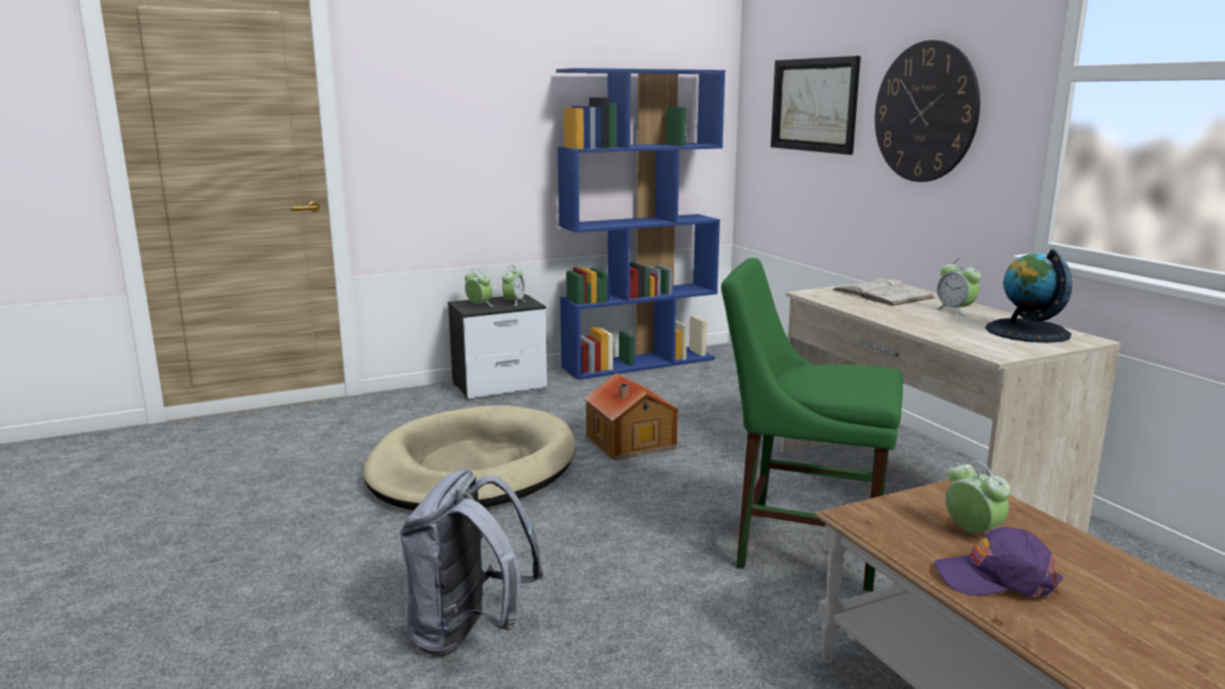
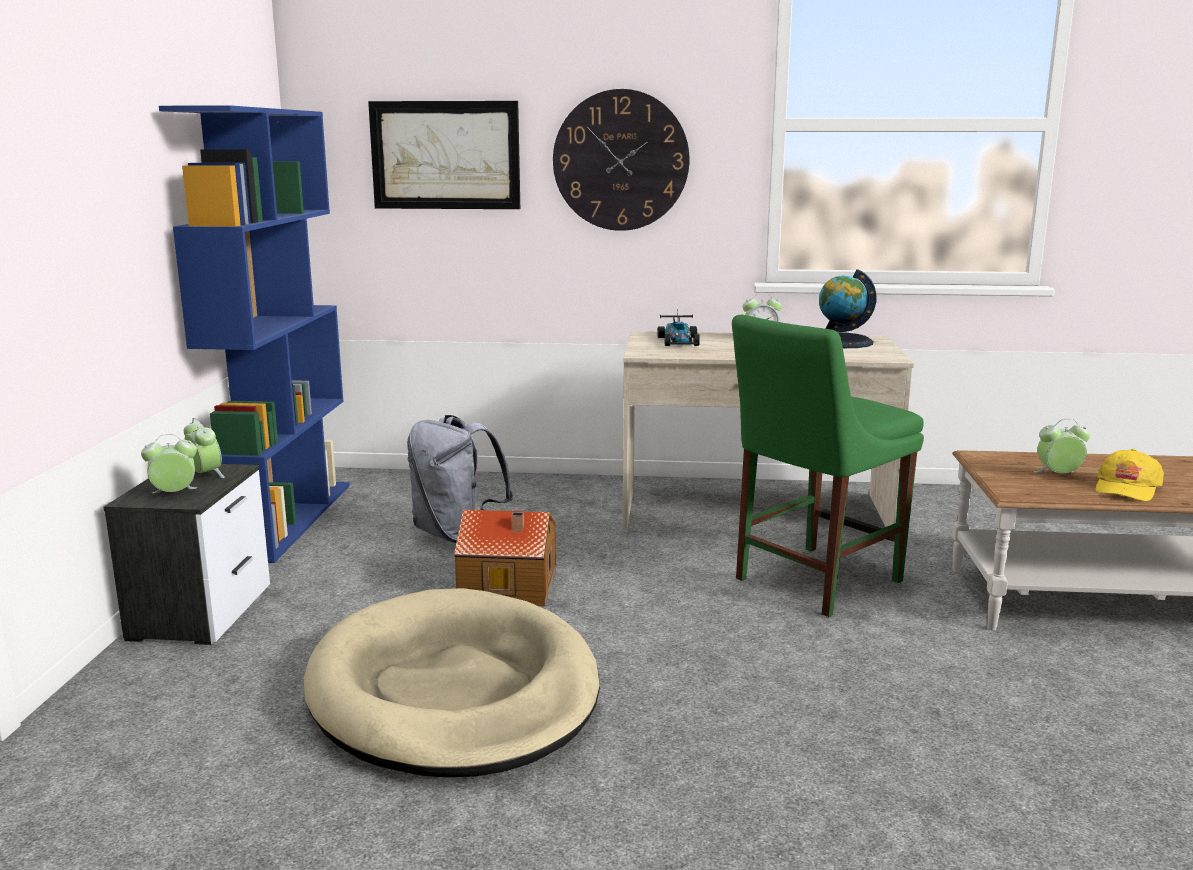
camera: 60 degrees left, 0 degrees up
grey backpack [400,469,544,656] -> grey backpack moved to [407,415,513,543]
white book [832,277,935,306] -> toy car [657,309,700,346]
purple cap [934,527,1063,597] -> yellow cap [1096,449,1164,501]

